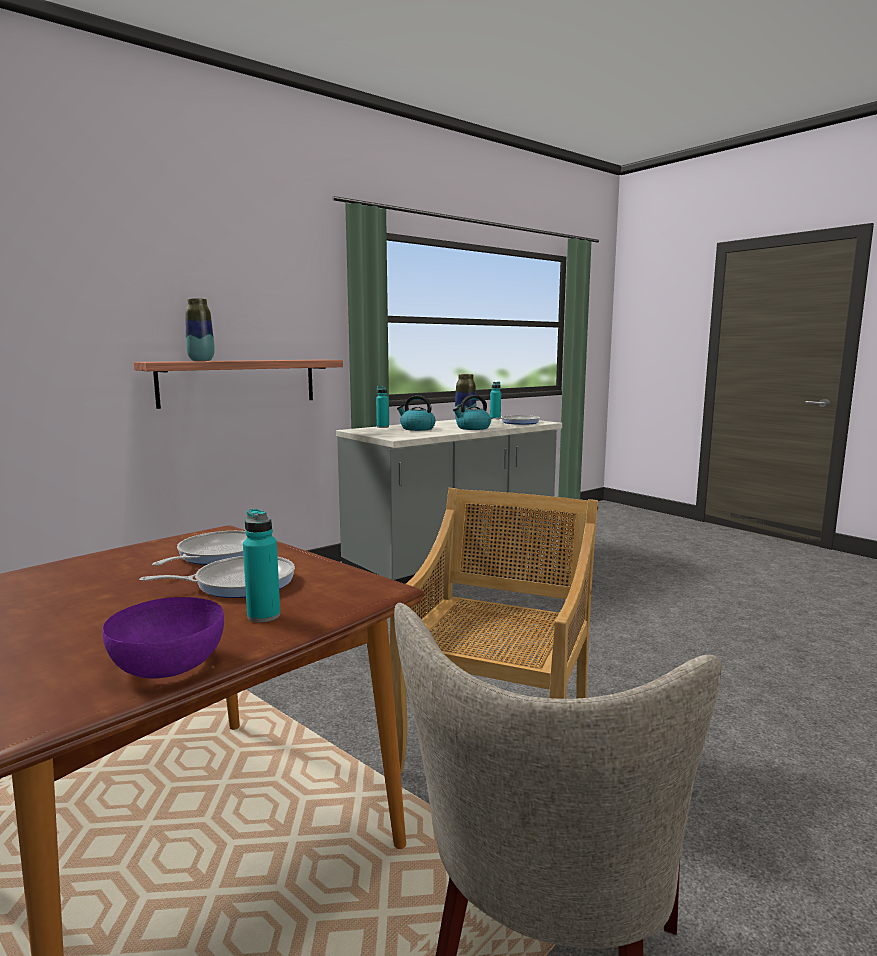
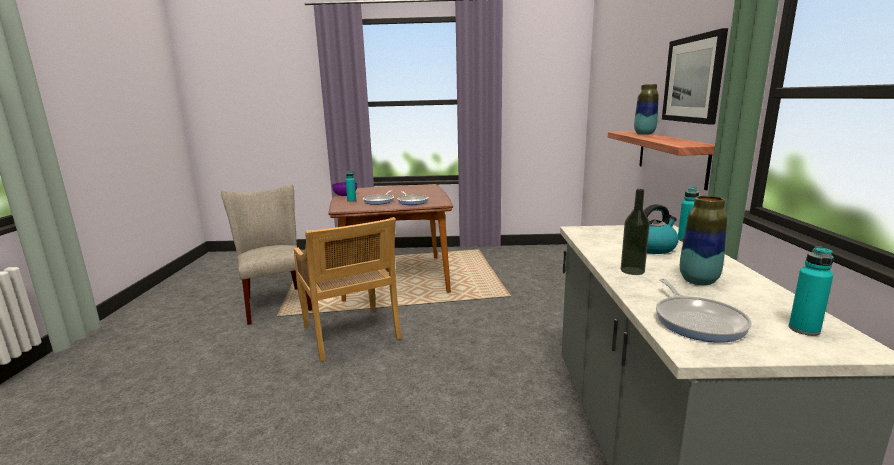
camera: 130 degrees right, 5 degrees up
kettle [453,395,491,430] -> bottle [621,189,650,275]
none -> picture [662,28,728,125]

